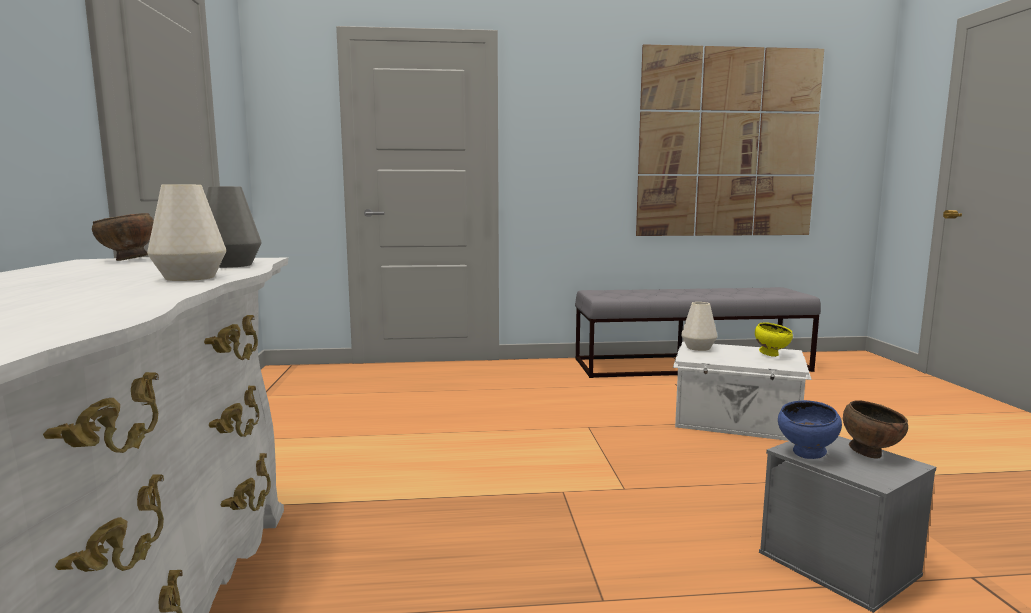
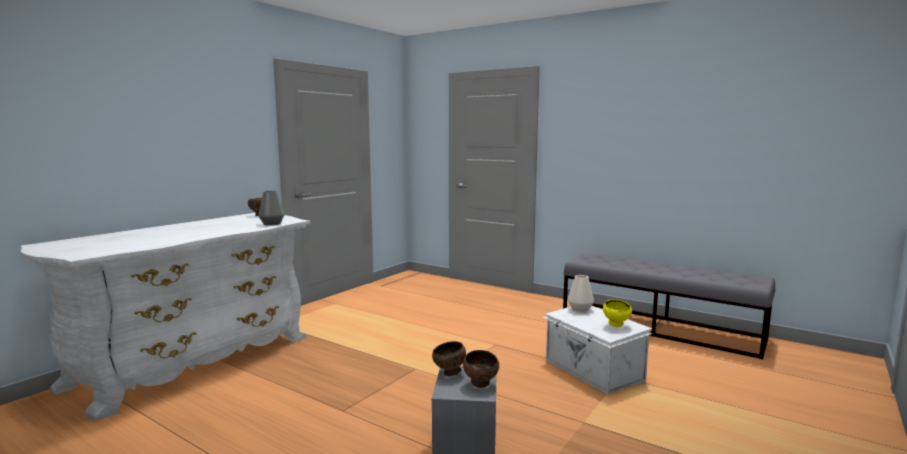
camera: 40 degrees right, 0 degrees up
white vase [147,184,226,281] -> none
picture [636,44,824,236] -> none
blue bowl [778,400,842,459] -> brown bowl [432,341,466,376]

